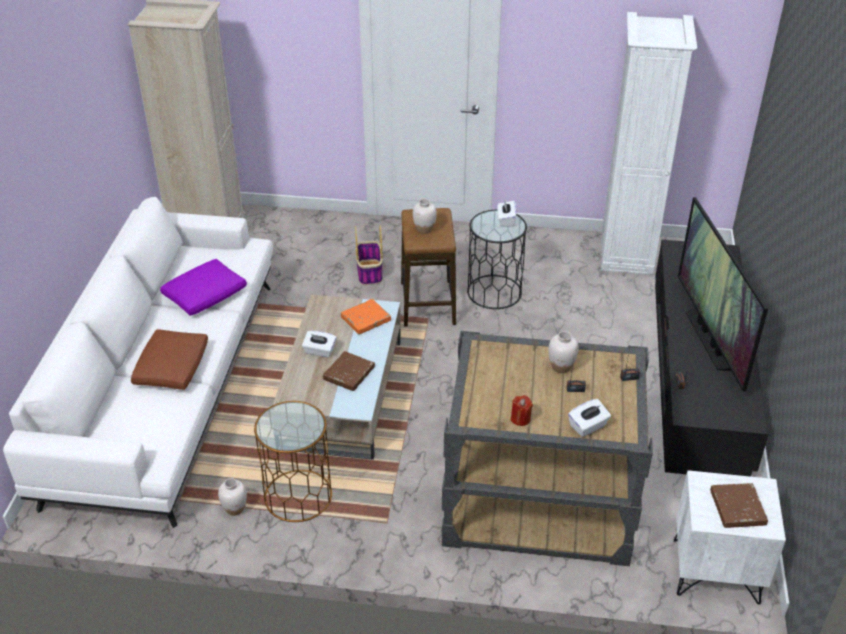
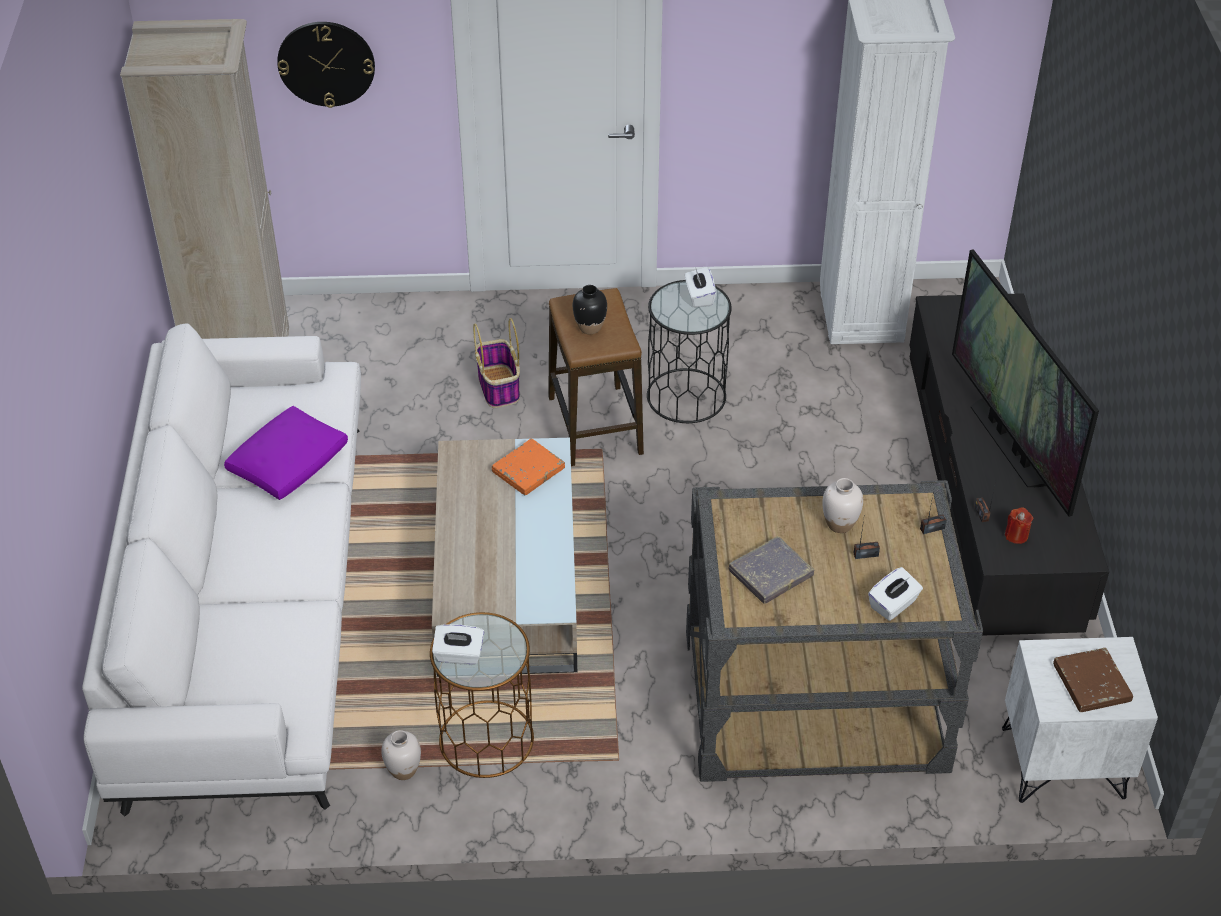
camera: 10 degrees left, 5 degrees up
brown pillow [131,329,208,390] -> none
white tissue box [302,331,336,358] -> white tissue box moved to [432,624,484,664]
brown book [323,351,375,391] -> none
white vase [413,199,437,234] -> black vase [573,285,607,334]
red candle [511,395,533,426] -> red candle moved to [1005,507,1033,544]
none -> wall clock [277,22,375,108]
none -> grey book [729,536,814,604]

